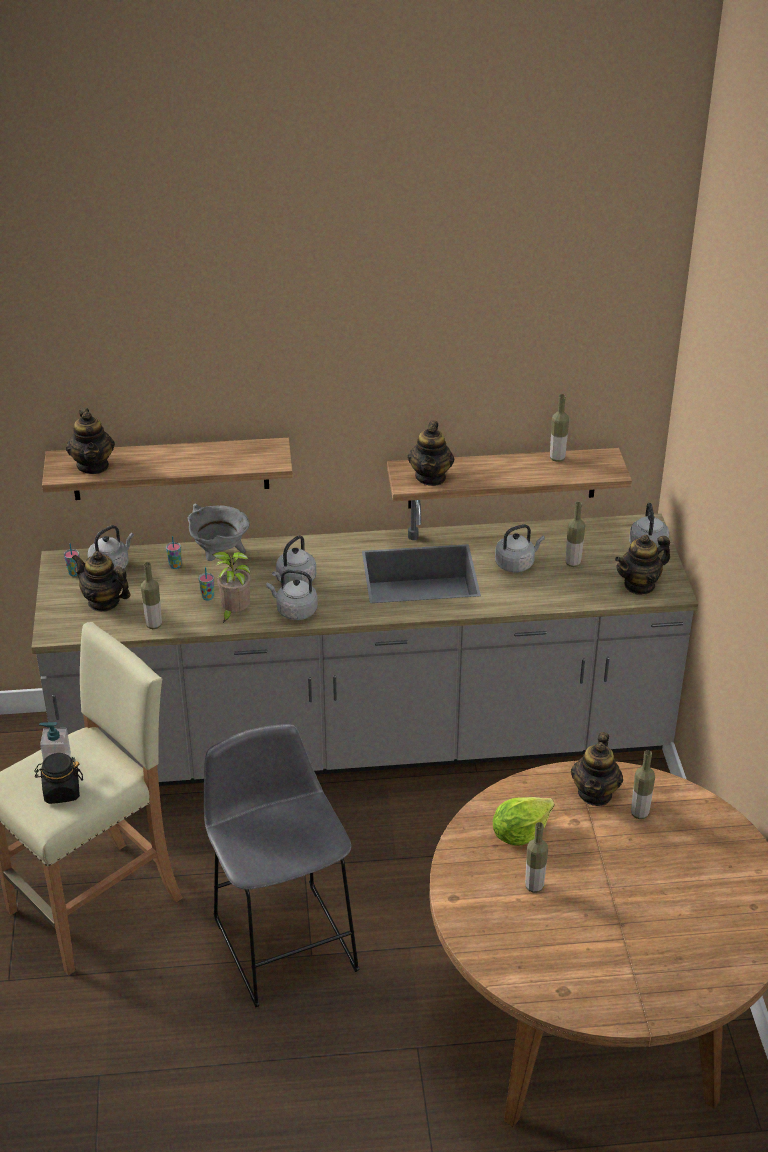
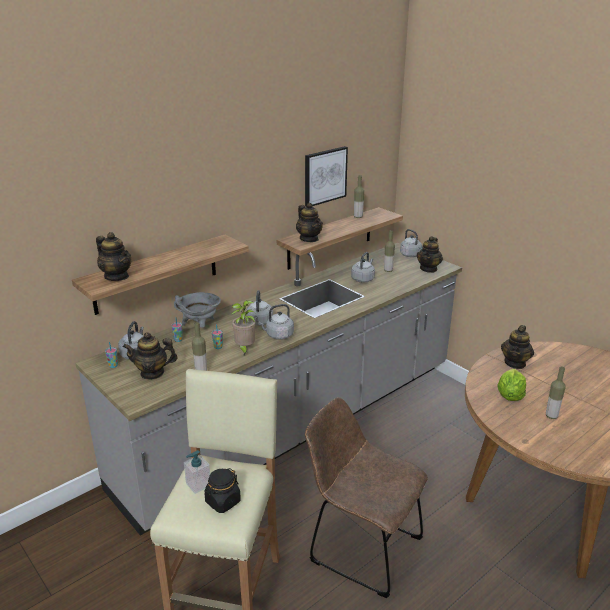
camera: 35 degrees left, 10 degrees down
grey stool [204,724,360,1007] -> brown chair [305,397,428,598]
teapot [571,732,623,806] -> teapot turned 45 degrees clockwise [501,325,534,369]
bottle [631,750,655,819] -> none
none -> picture [305,146,348,207]

